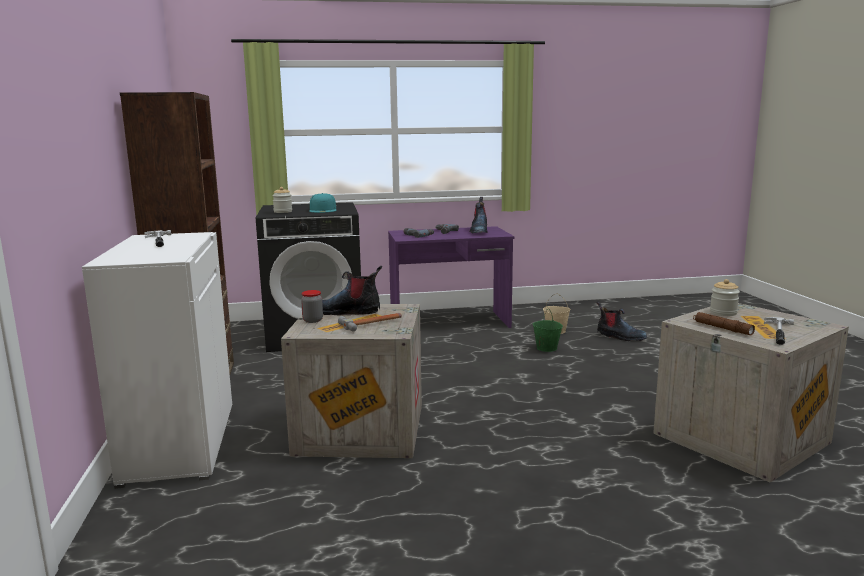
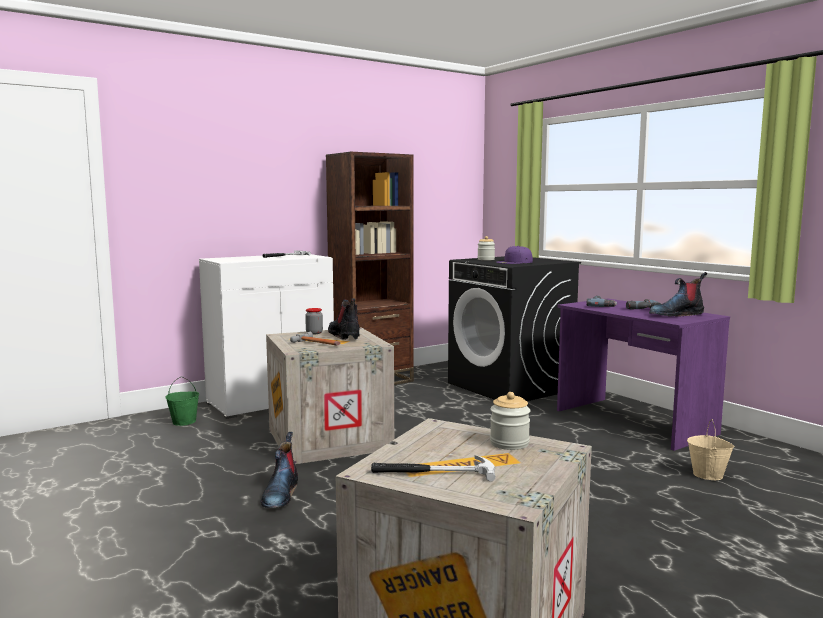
camera: 65 degrees right, 5 degrees down
turquoise cap [309,193,336,213] -> purple cap [496,246,533,264]
green bucket [533,308,563,352] -> green bucket moved to [165,377,199,426]
boot [596,301,647,341] -> boot moved to [260,432,298,508]
brown flashlight [693,312,755,335] -> none

